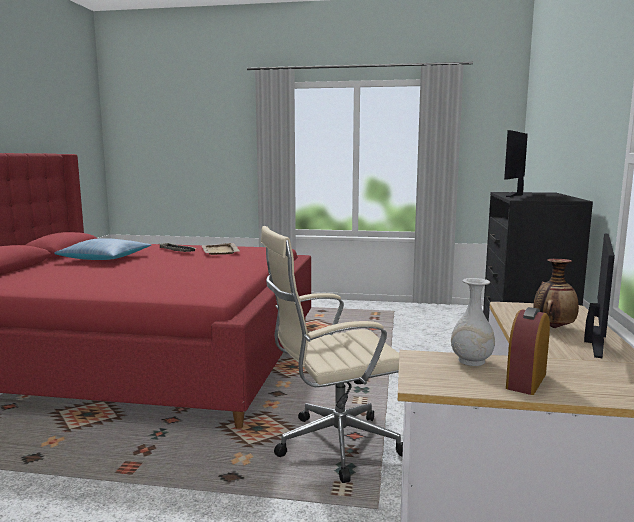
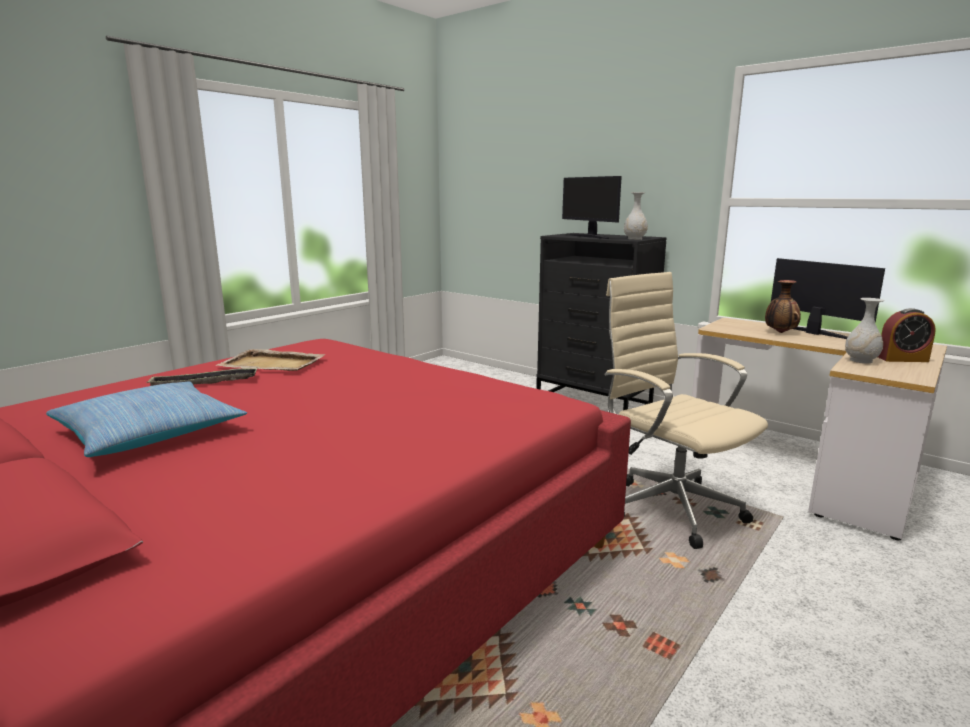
camera: 60 degrees left, 5 degrees up
beige office chair [261,226,403,483] -> beige office chair turned 135 degrees clockwise [605,272,768,549]
alarm clock [506,307,550,395] -> alarm clock turned 60 degrees counterclockwise [878,308,936,362]
none -> white vase [624,192,648,240]

